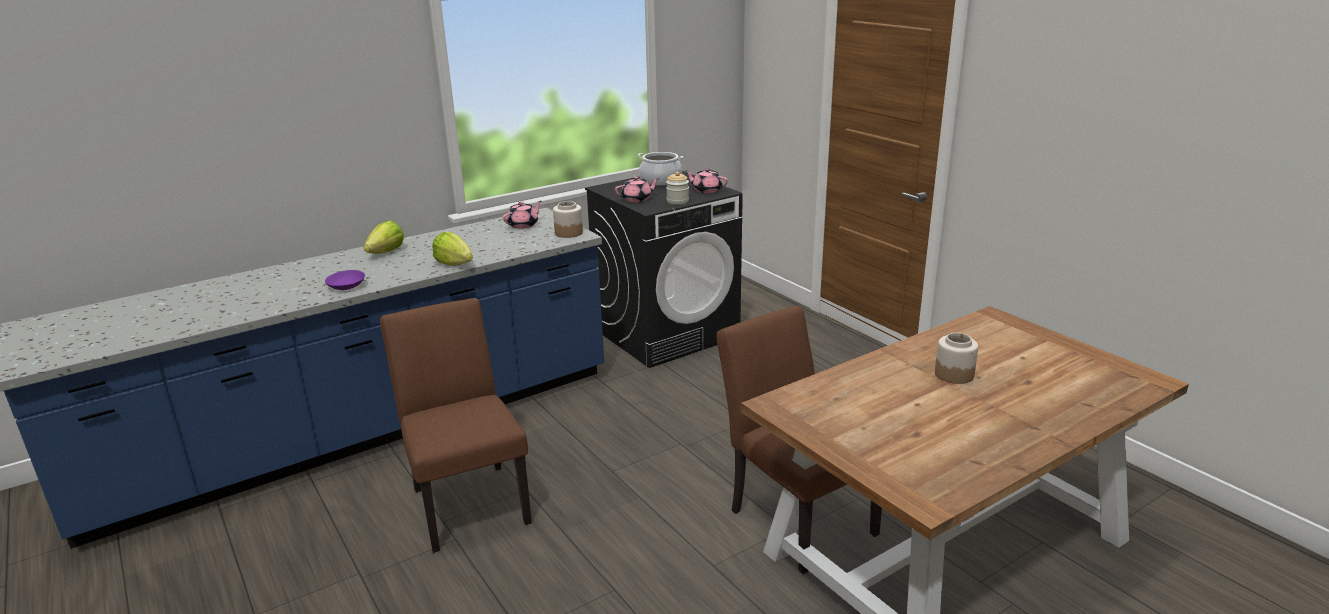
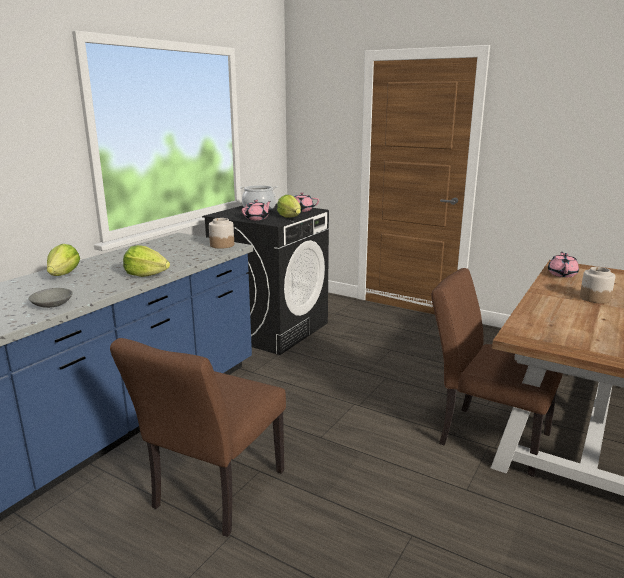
camera: 25 degrees left, 5 degrees down
purple bowl [325,270,365,290] -> grey bowl [29,288,73,308]
brown chair [380,298,532,553] -> brown chair turned 105 degrees counterclockwise [110,338,286,537]
pink teapot [503,201,541,229] -> pink teapot moved to [548,252,579,277]
jar [666,172,689,205] -> lettuce [277,195,301,218]

